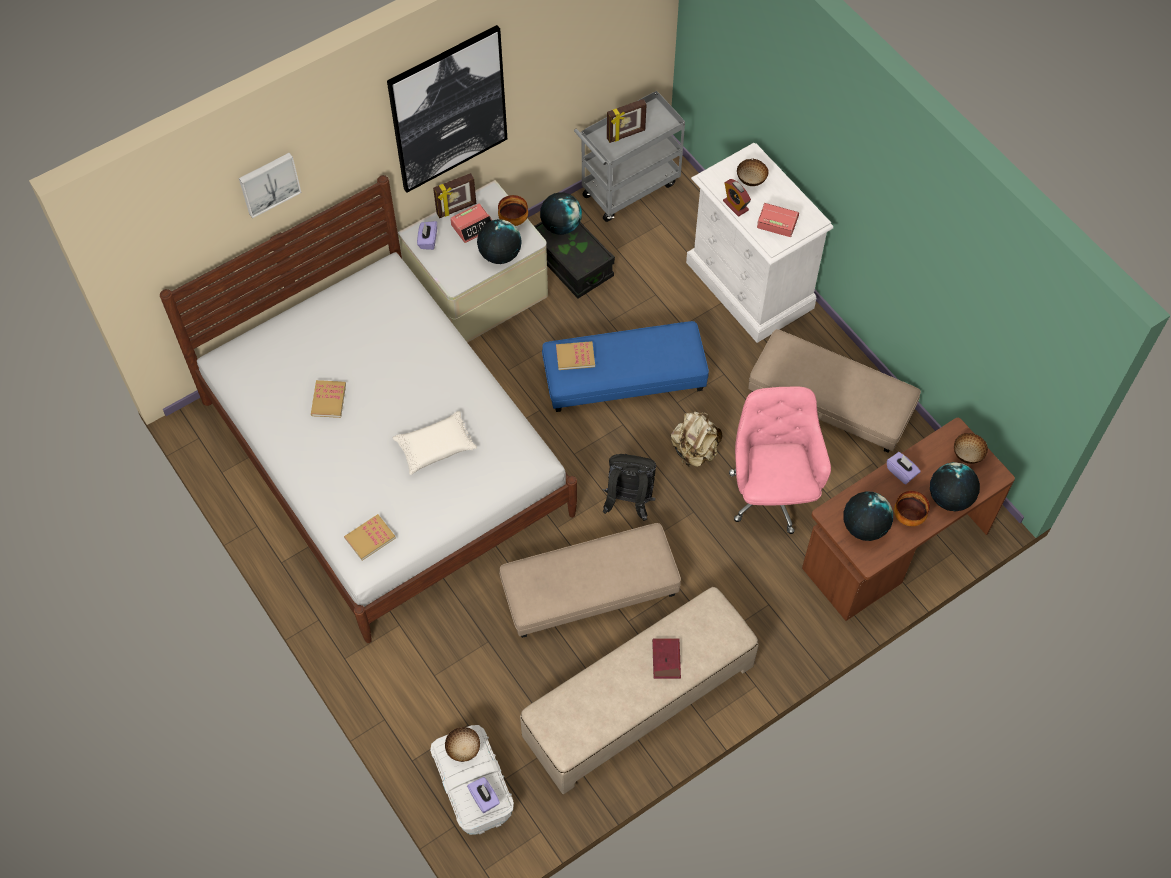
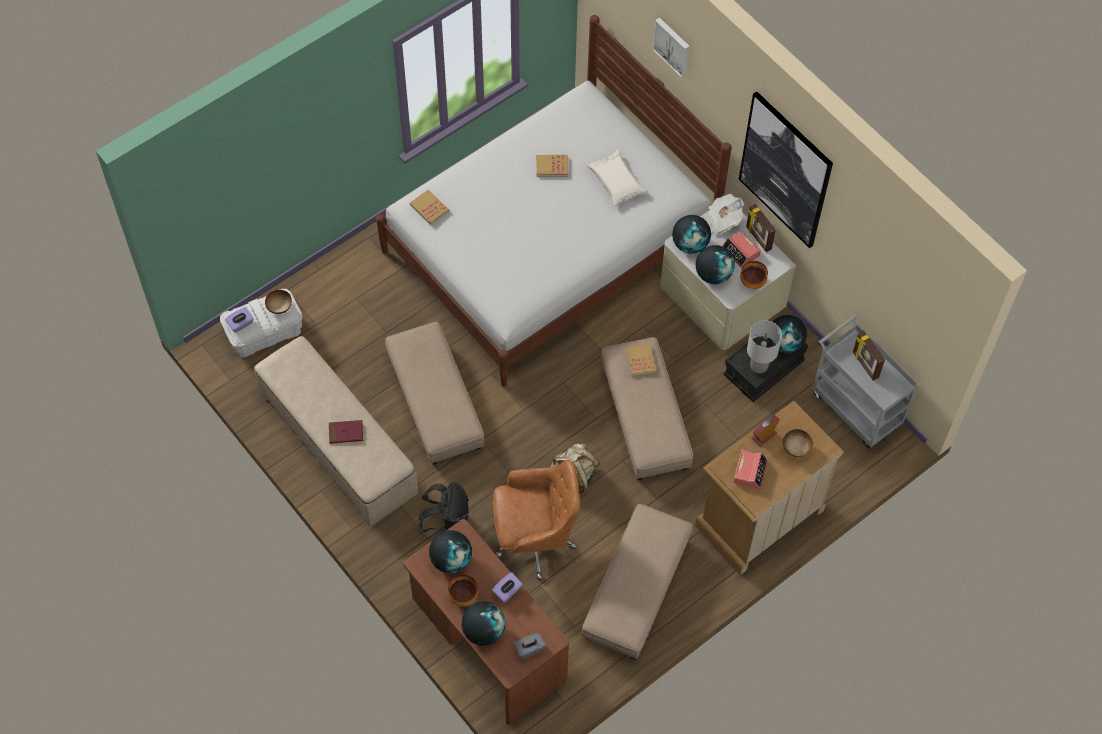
camera: 85 degrees right, 0 degrees up
white pillow [393,411,477,475] -> white pillow moved to [586,150,648,206]
purple tissue box [417,221,437,250] -> newspaper [702,194,744,235]
blue ottoman [542,321,709,412] -> beige ottoman [601,337,693,480]
black backpack [603,454,656,521] -> black backpack moved to [419,483,469,534]
white dresser [686,143,833,343] -> brown dresser [695,401,844,575]
pink office chair [729,387,831,534] -> brown office chair [493,460,580,580]
bowl [954,433,988,464] -> grey tissue box [514,633,546,659]
none -> globe [672,215,711,254]
none -> grey table lamp [747,320,782,373]

